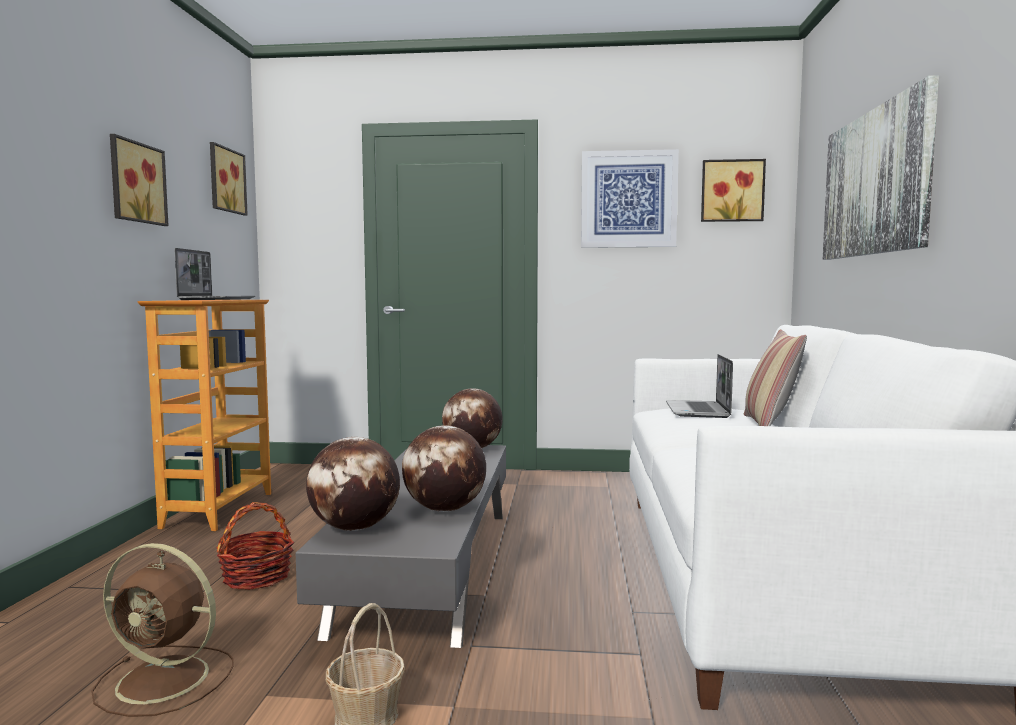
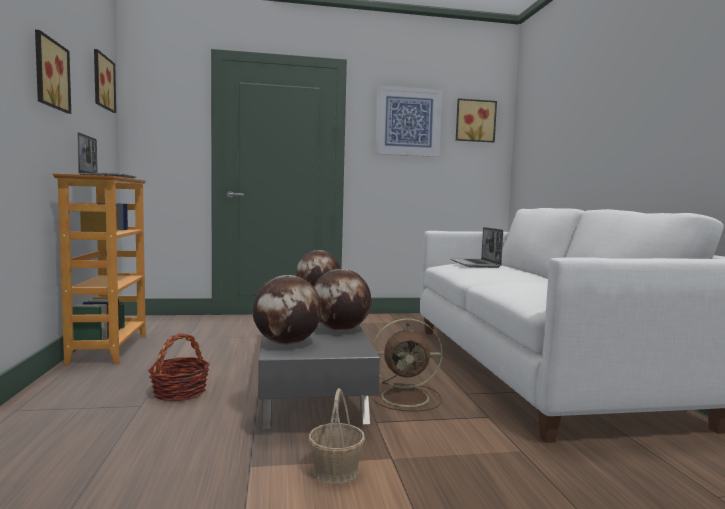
camera: 15 degrees left, 0 degrees up
brown fan [91,543,233,717] -> brown fan moved to [371,318,443,411]
pillow [744,329,807,426] -> none
picture [823,75,939,260] -> none

